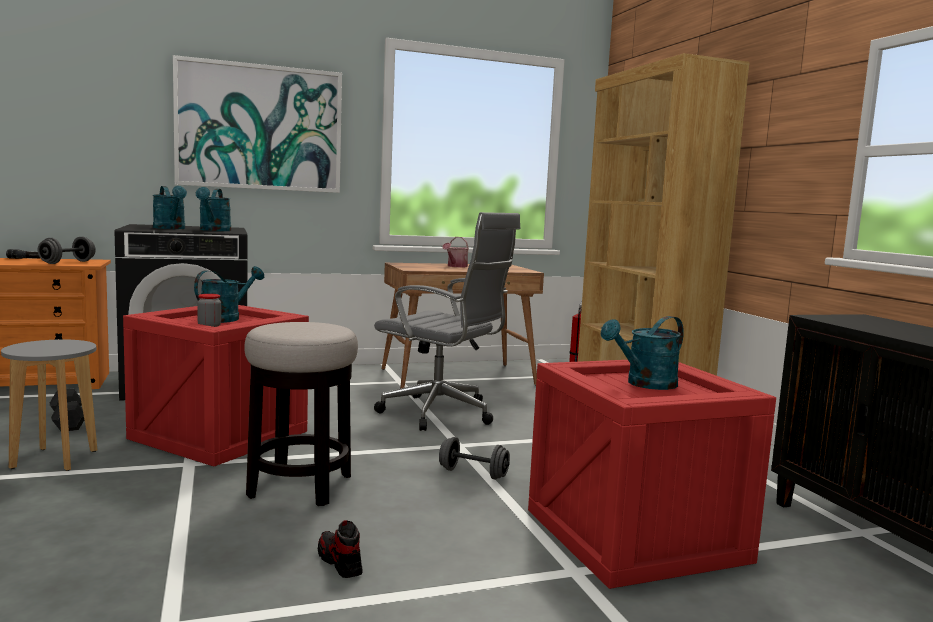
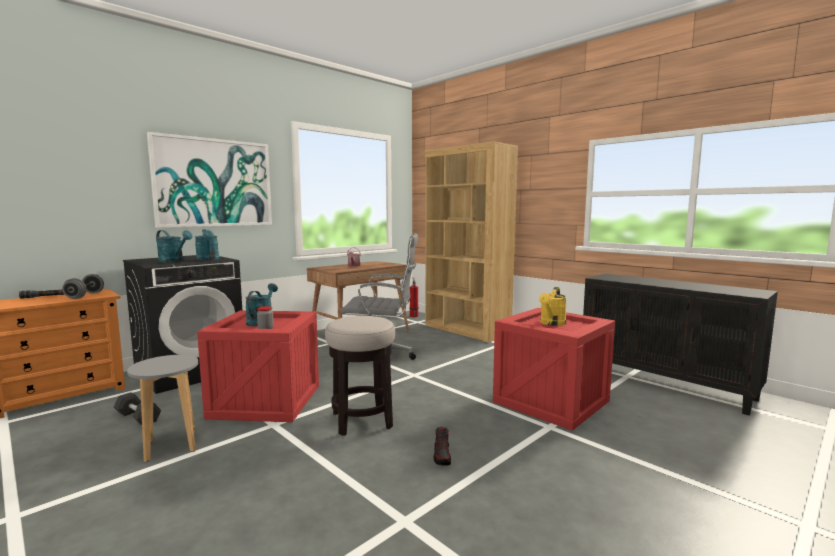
camera: 25 degrees left, 0 degrees up
shoe [318,520,363,578] -> shoe turned 120 degrees counterclockwise [434,427,451,465]
grey dumbbell [439,437,510,480] -> none
turquoise watering can [601,316,684,390] -> yellow watering can [539,287,567,326]

